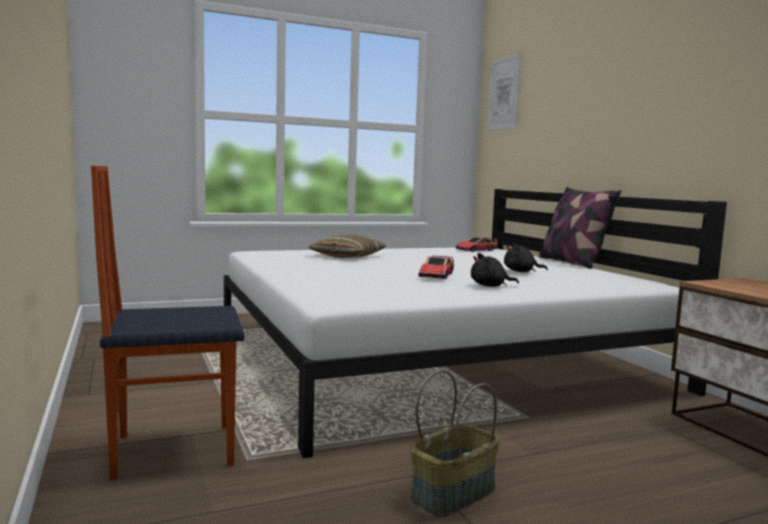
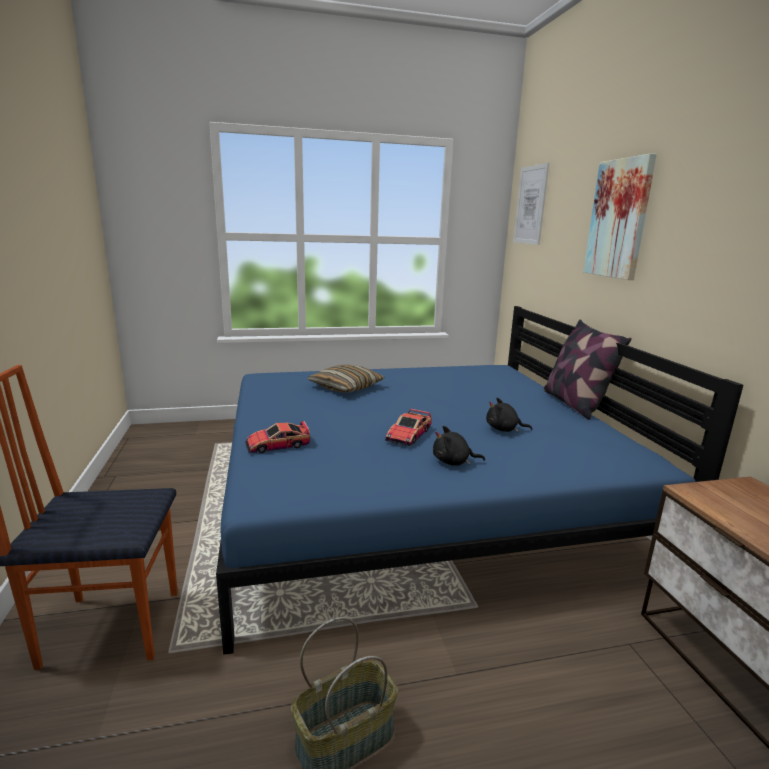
camera: 10 degrees right, 10 degrees up
white bed [224,189,727,458] -> blue bed [216,306,743,655]
toy car [455,237,498,252] -> toy car moved to [245,421,310,453]
none -> picture [583,154,657,280]

